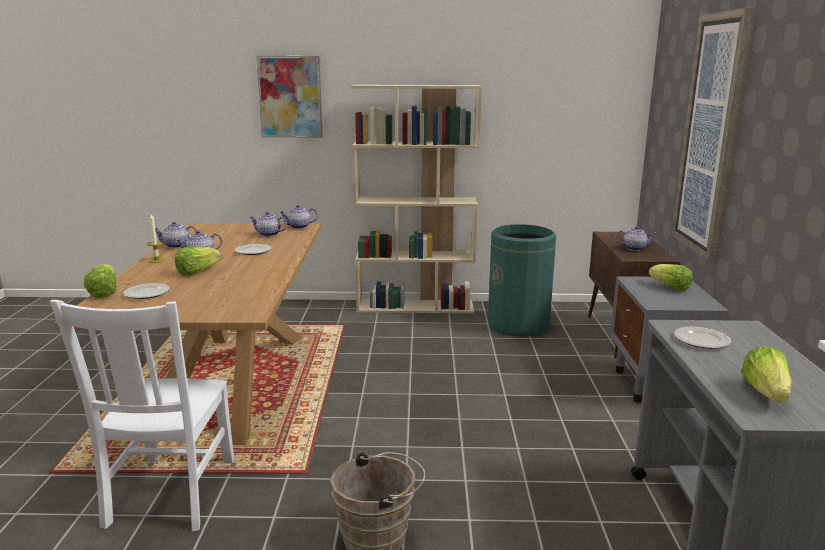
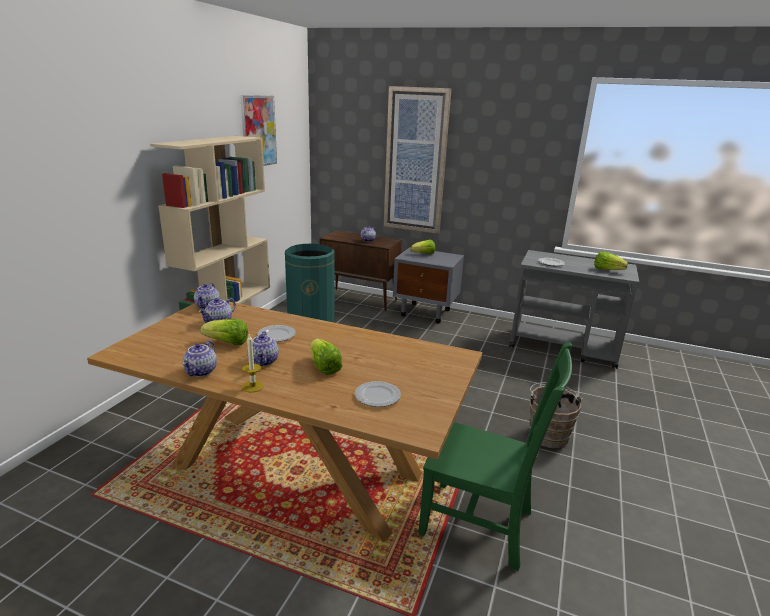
camera: 70 degrees left, 5 degrees up
white chair [50,300,234,531] -> green chair [418,343,572,571]
lettuce [84,264,117,298] -> lettuce moved to [200,319,248,345]
picture [256,56,323,138] -> picture moved to [240,95,277,166]

